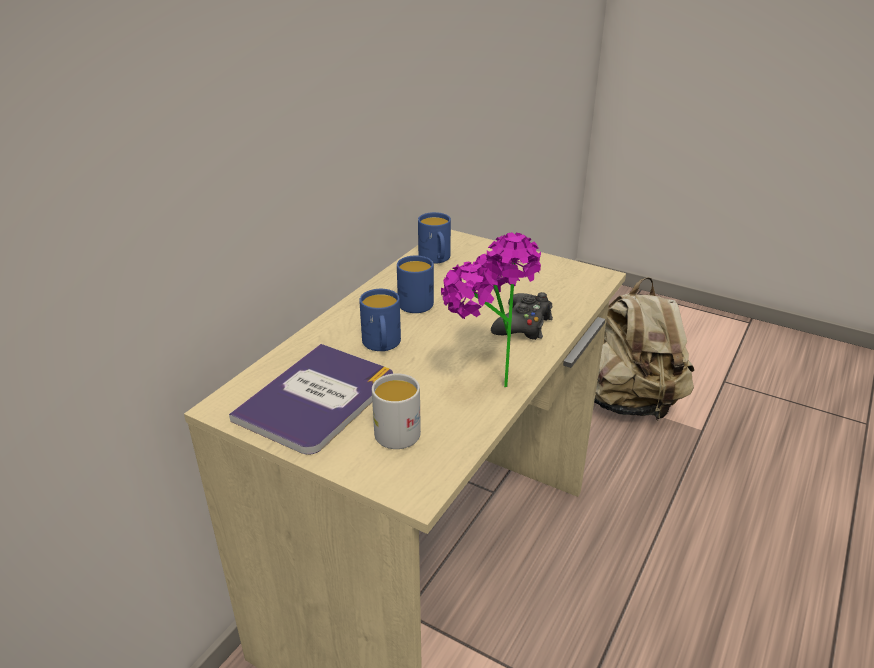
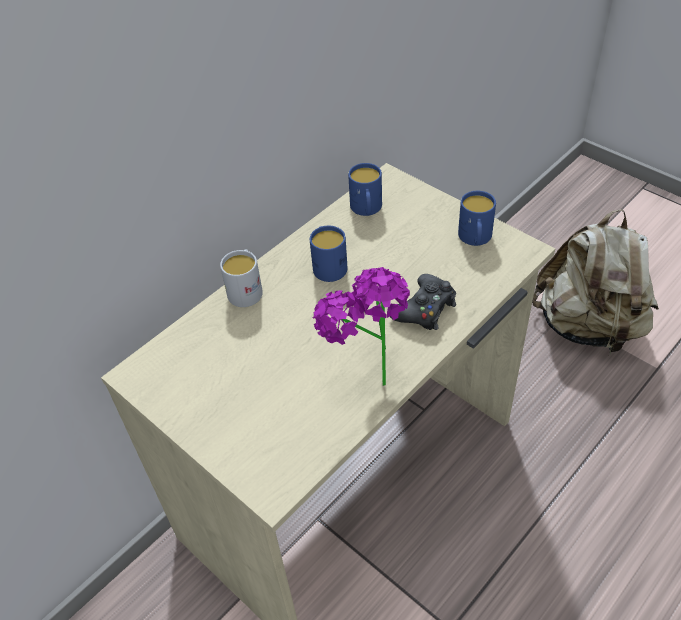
camera: 15 degrees right, 15 degrees up
book [229,344,393,455] -> none
blue mug [359,289,401,351] -> blue mug moved to [458,191,496,246]
white mug [372,373,421,449] -> white mug moved to [220,249,263,307]

